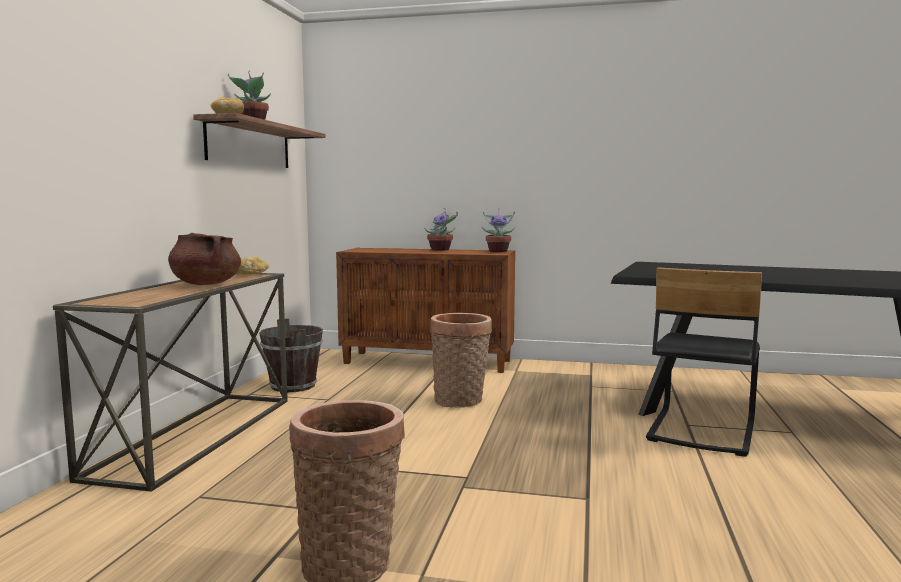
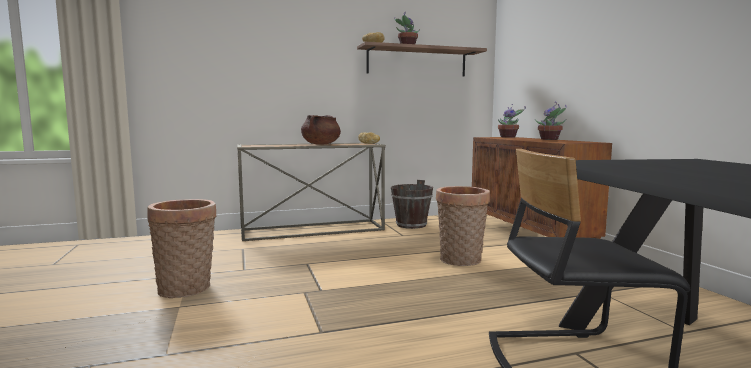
camera: 60 degrees right, 0 degrees up
potted plant [482,212,515,252] -> potted plant moved to [498,104,526,138]

